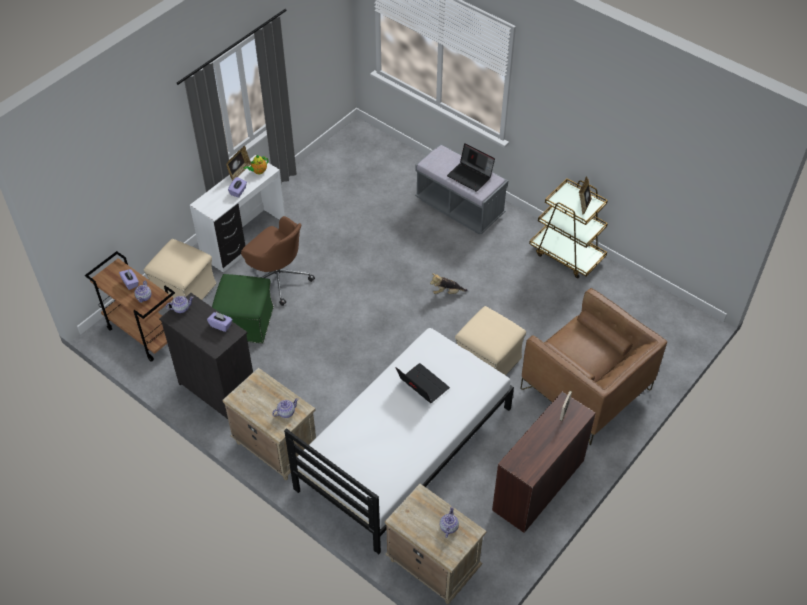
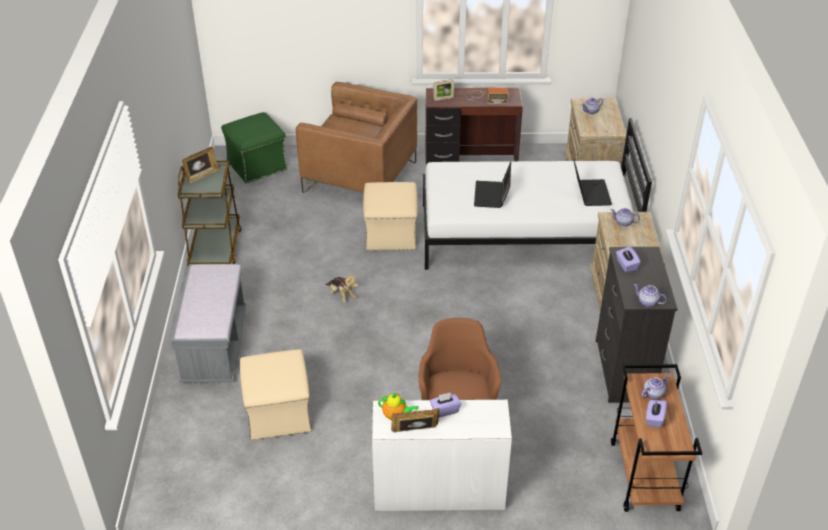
camera: 130 degrees left, 10 degrees down
beige ottoman [144,239,216,305] -> beige ottoman moved to [240,349,312,440]
green ottoman [212,274,274,344] -> green ottoman moved to [221,112,288,183]
laptop [447,143,495,192] -> laptop moved to [574,160,612,206]
brown armchair [520,288,667,445] -> brown armchair turned 105 degrees clockwise [296,82,417,193]
none -> radio [466,88,509,104]

